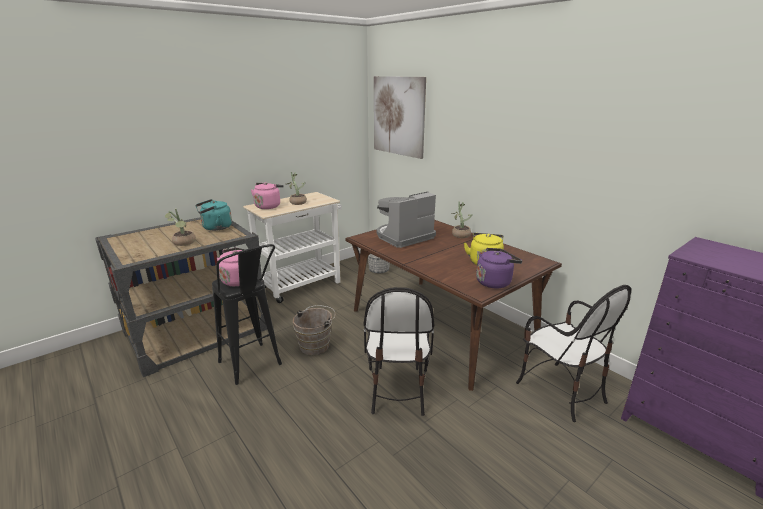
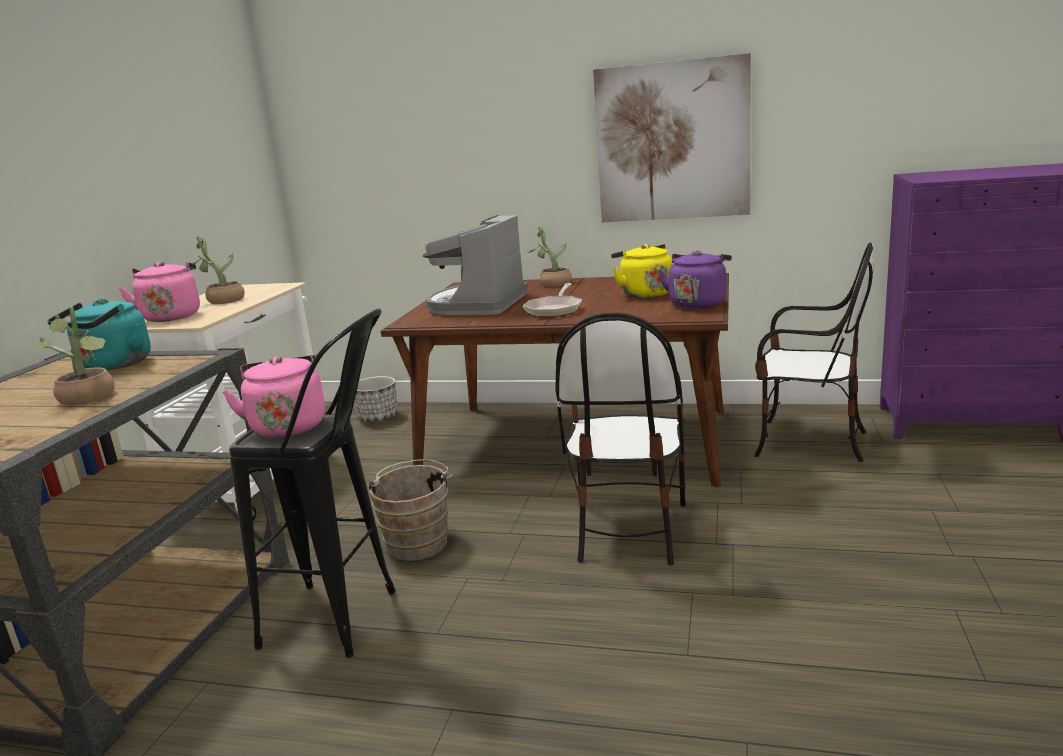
camera: 35 degrees left, 5 degrees down
chair [363,287,435,416] -> chair turned 45 degrees clockwise [556,313,686,565]
picture [374,76,426,159] -> picture moved to [593,53,751,222]
none -> frying pan [523,283,582,317]

